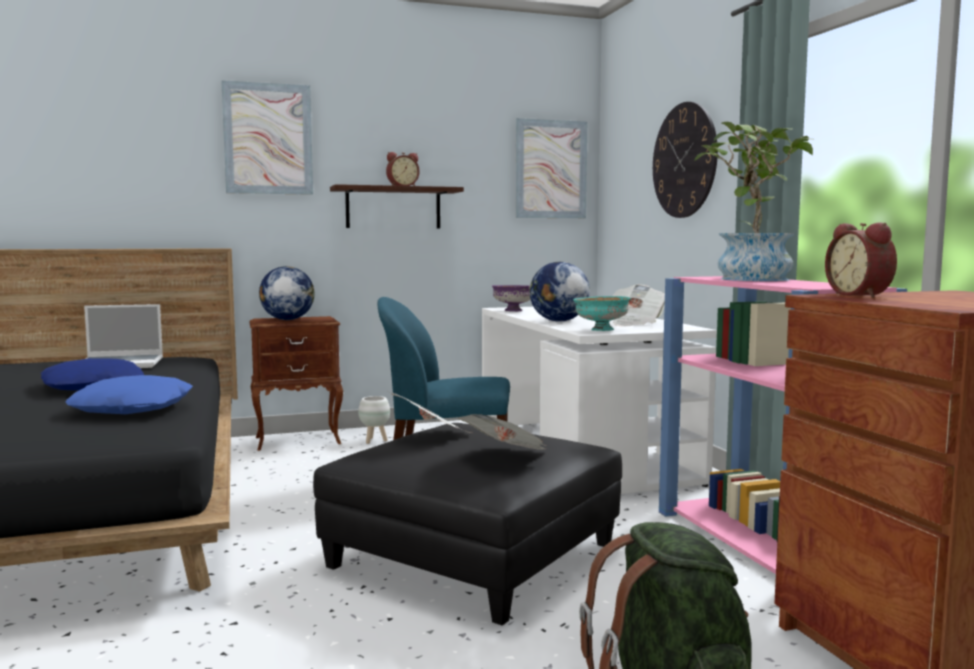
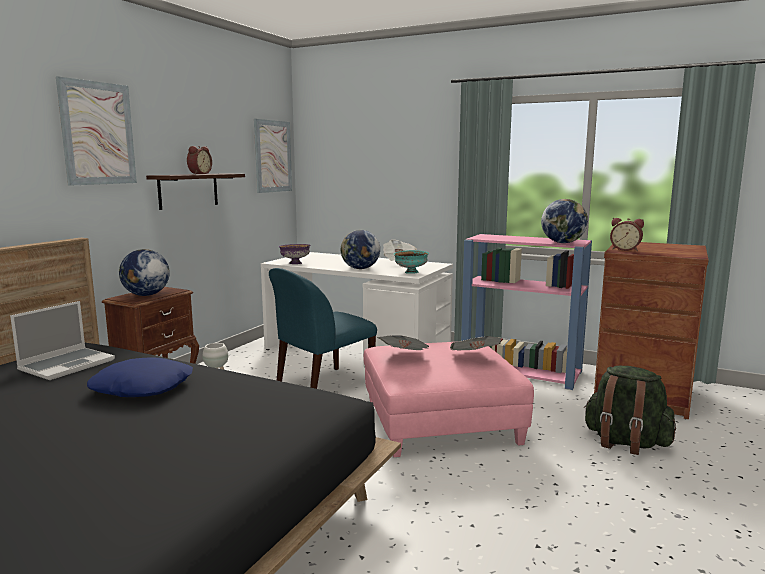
camera: 45 degrees left, 5 degrees up
blue pillow [66,375,193,414] -> none
black ottoman [313,423,622,626] -> pink ottoman [363,342,534,457]
wall clock [653,102,718,218] -> none
potted plant [695,122,814,281] -> none
none -> globe [541,199,588,243]

